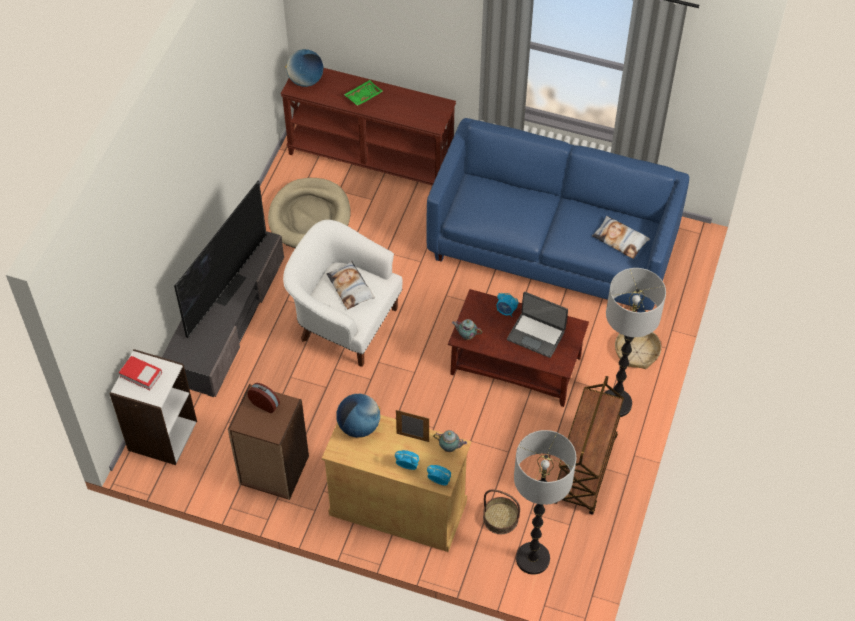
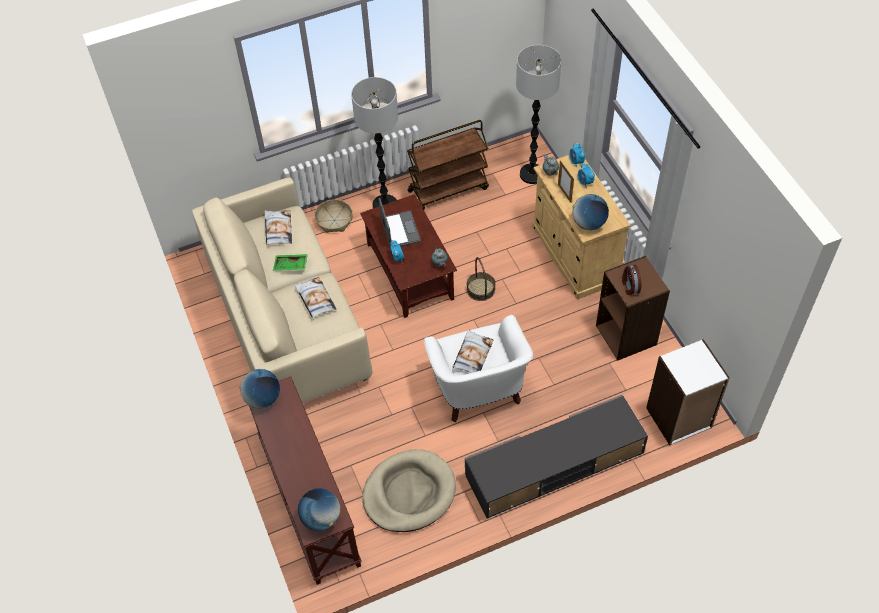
camera: 130 degrees left, 0 degrees up
book [119,356,162,390] -> none
television [174,180,267,338] -> none
green tray [344,80,383,106] -> green tray moved to [273,254,308,271]
blue sofa [427,118,689,312] -> beige sofa [192,177,372,403]
basket [483,489,520,534] -> basket moved to [467,257,495,301]
none -> globe [240,369,280,408]
none -> pillow [294,277,336,318]

